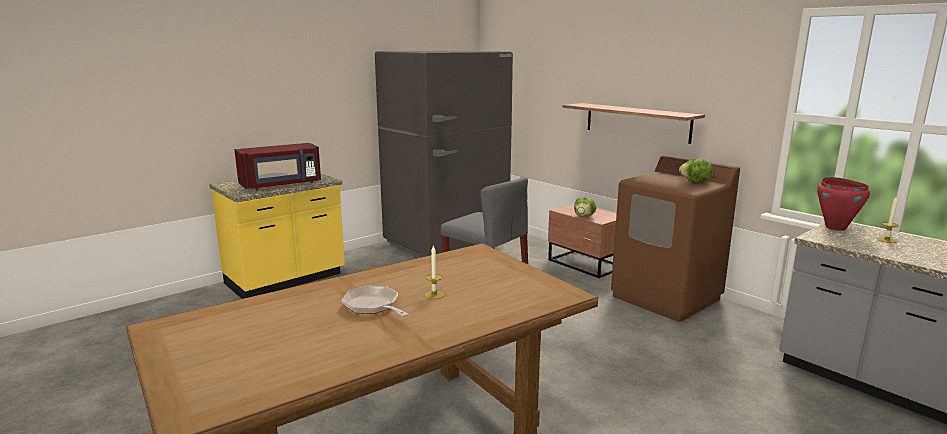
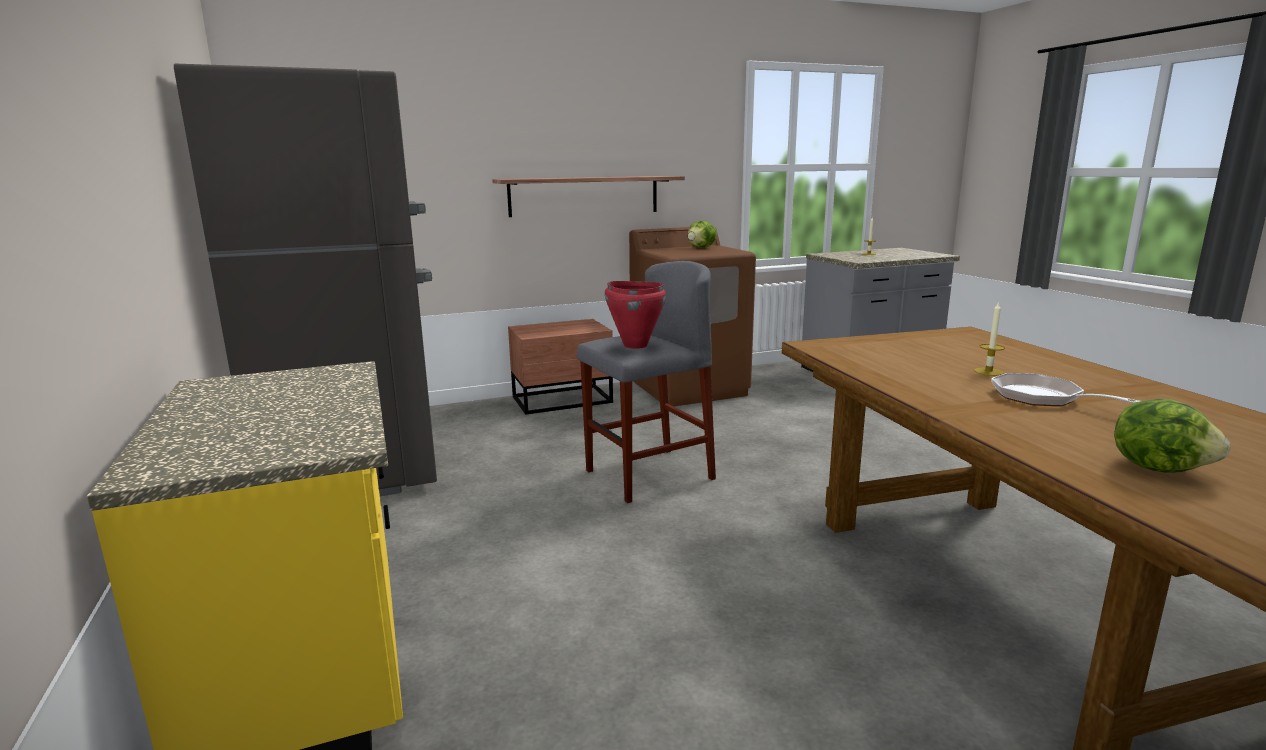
camera: 70 degrees left, 0 degrees up
red microwave [234,143,321,190] -> none
frying pan [342,286,409,317] -> frying pan turned 75 degrees clockwise [991,373,1140,406]
lettuce [574,197,596,217] -> lettuce moved to [1114,399,1230,473]
red cooking pot [817,177,870,231] -> red cooking pot moved to [605,281,666,349]

